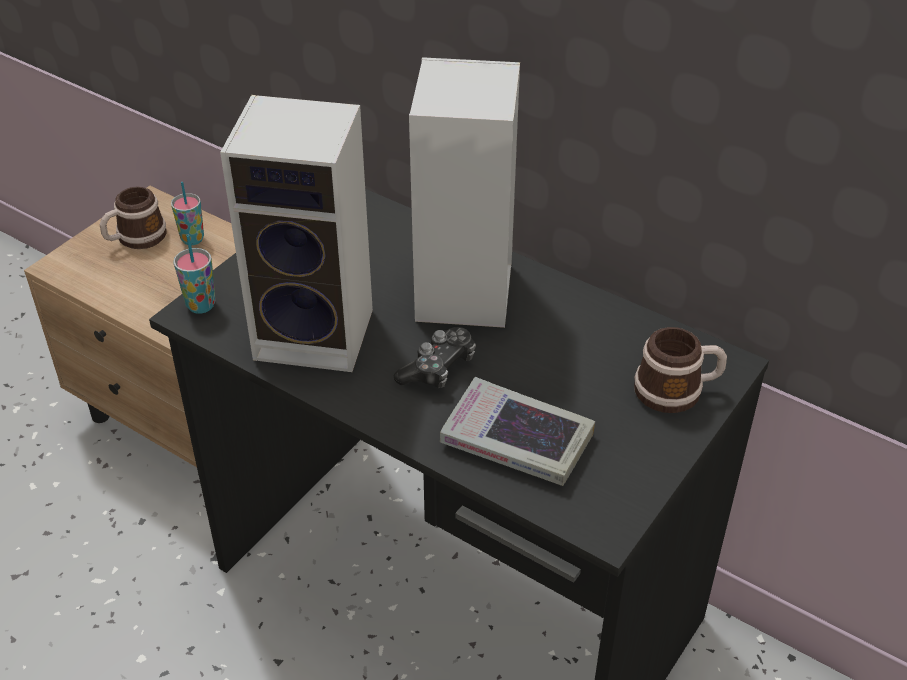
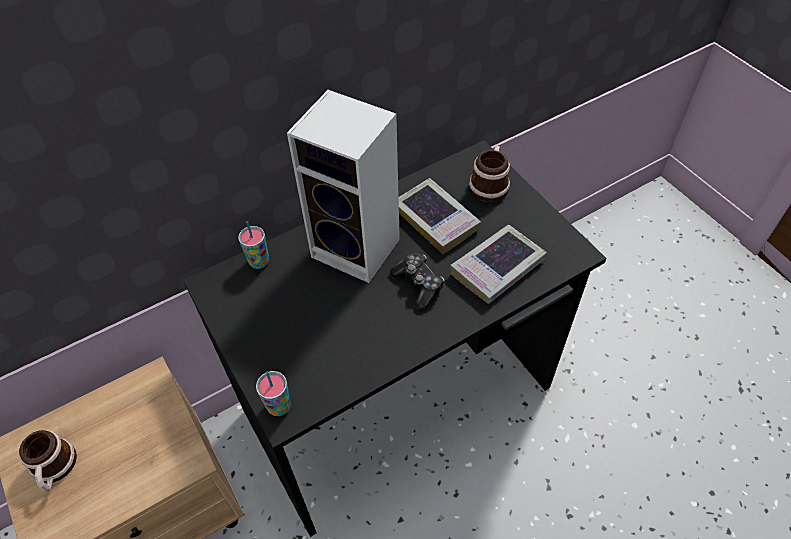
camera: 65 degrees left, 10 degrees up
cup [171,182,204,245] -> cup moved to [238,221,269,269]
speaker [220,95,373,372] -> none
none -> book [399,178,481,254]

